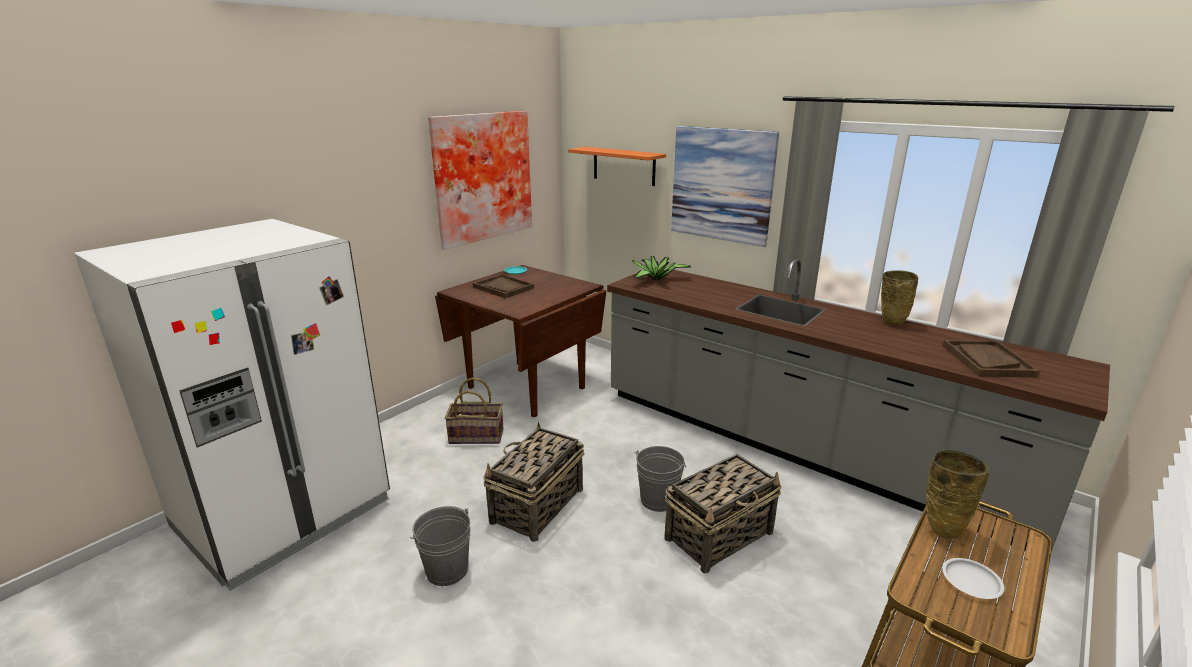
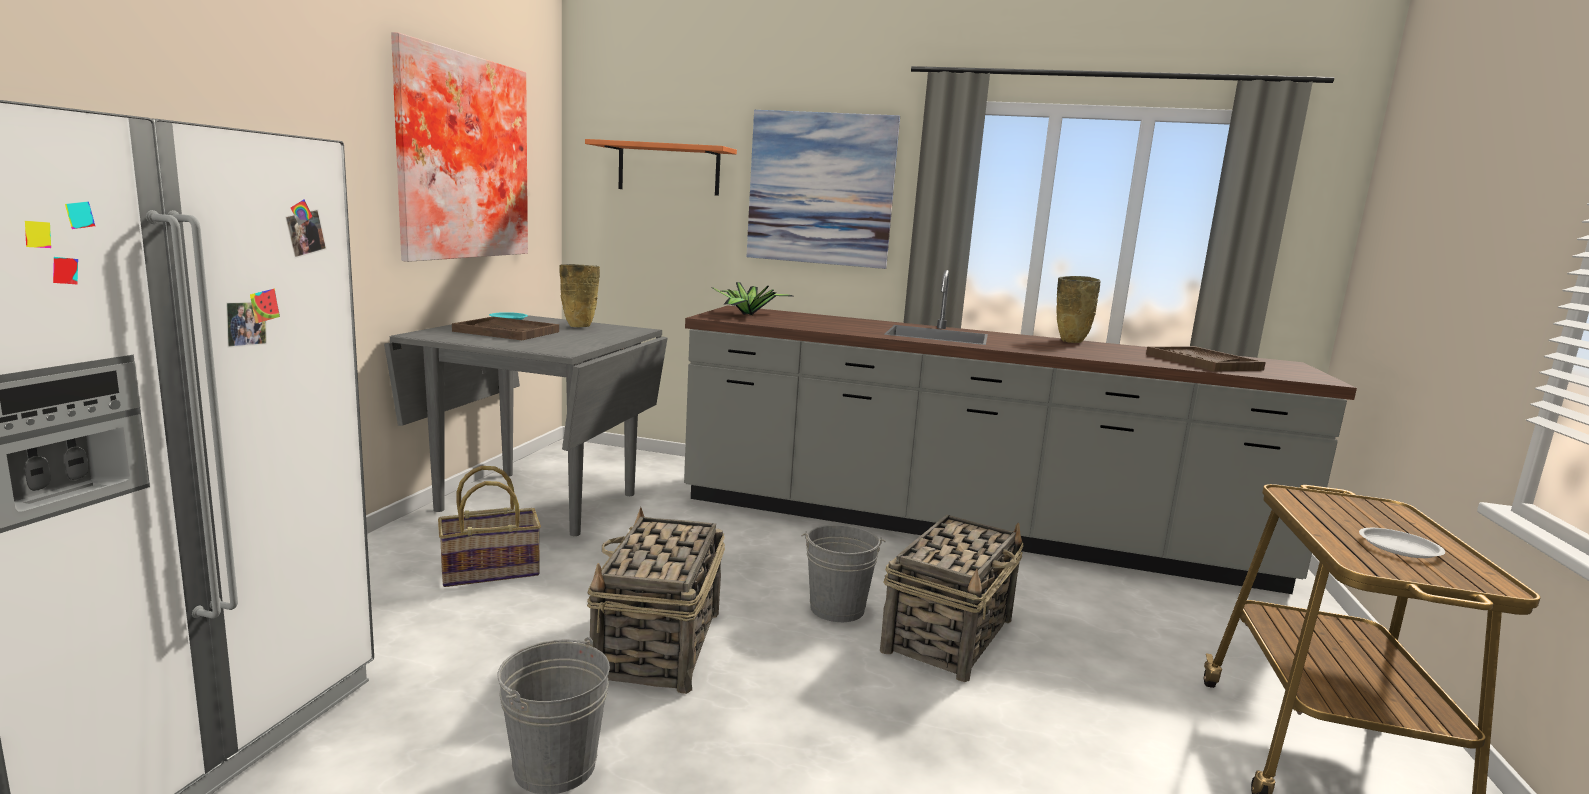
camera: 25 degrees left, 10 degrees down
brown dining table [435,265,606,417] -> grey dining table [384,315,667,536]
beige vase [926,450,990,539] -> beige vase moved to [559,264,600,327]

